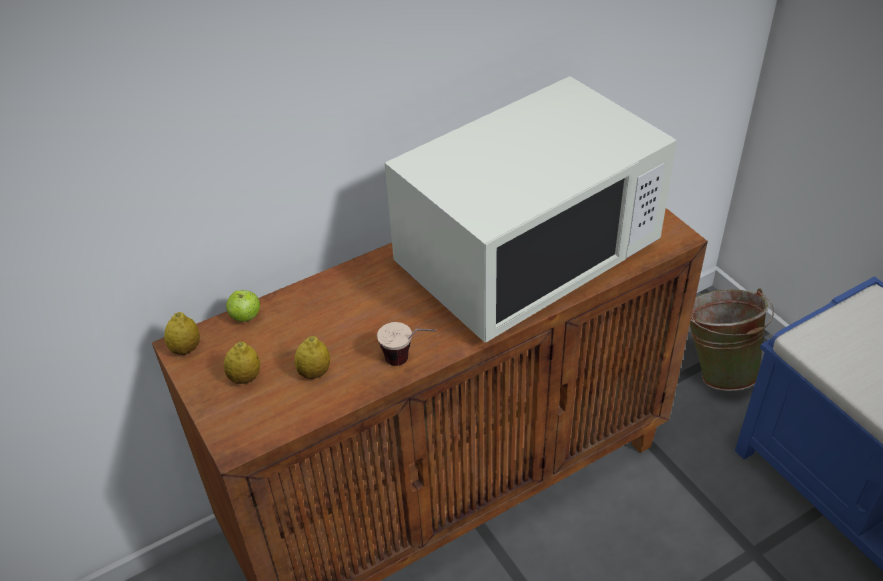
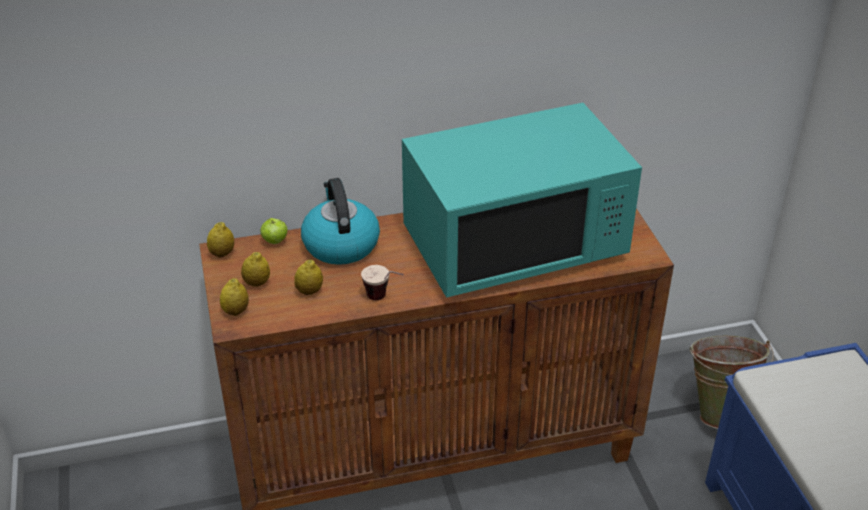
camera: 15 degrees right, 5 degrees down
white microwave [385,76,677,342] -> turquoise microwave [402,103,642,297]
none -> lemon [220,278,249,316]
none -> kettle [301,178,380,265]

